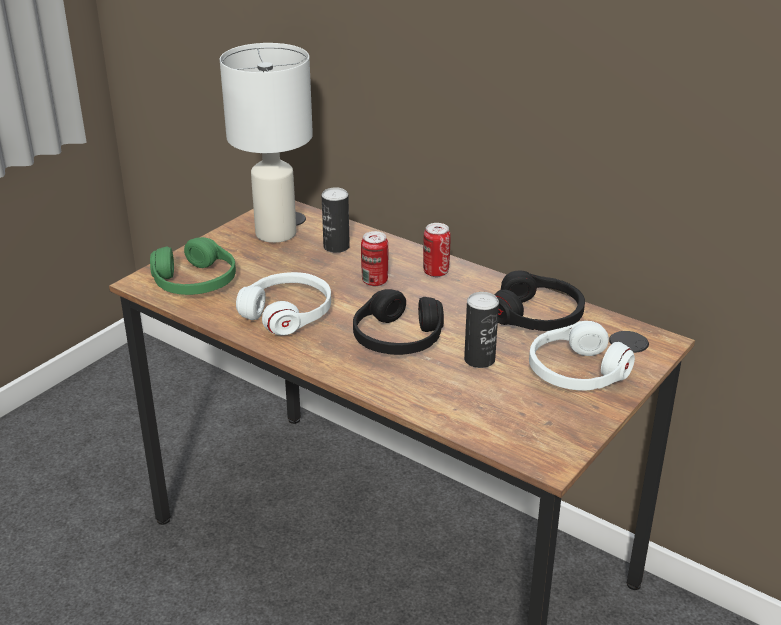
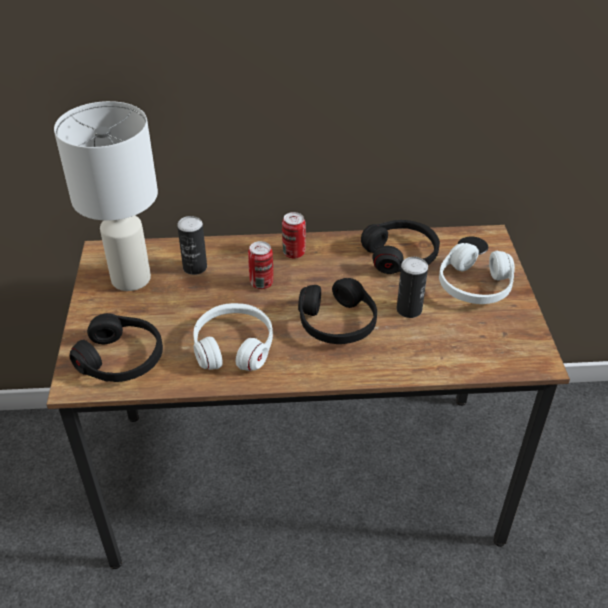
camera: 40 degrees left, 10 degrees up
green headphones [150,237,236,295] -> black headphones [69,313,163,382]

